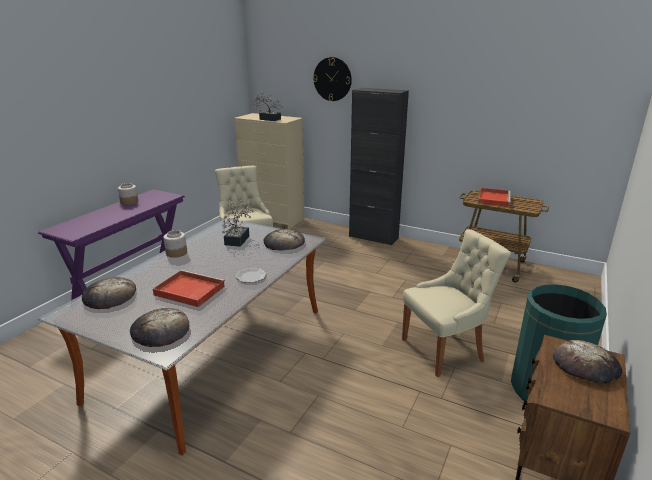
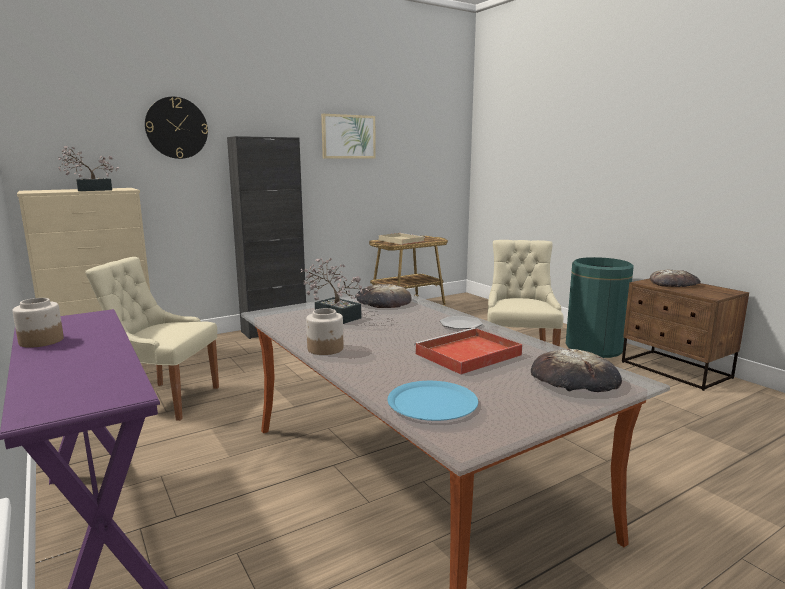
camera: 60 degrees left, 10 degrees down
bread [82,277,136,309] -> blue plate [387,381,478,421]
red tray [478,188,511,207] -> beige tray [379,233,425,245]
none -> picture [321,114,376,158]

